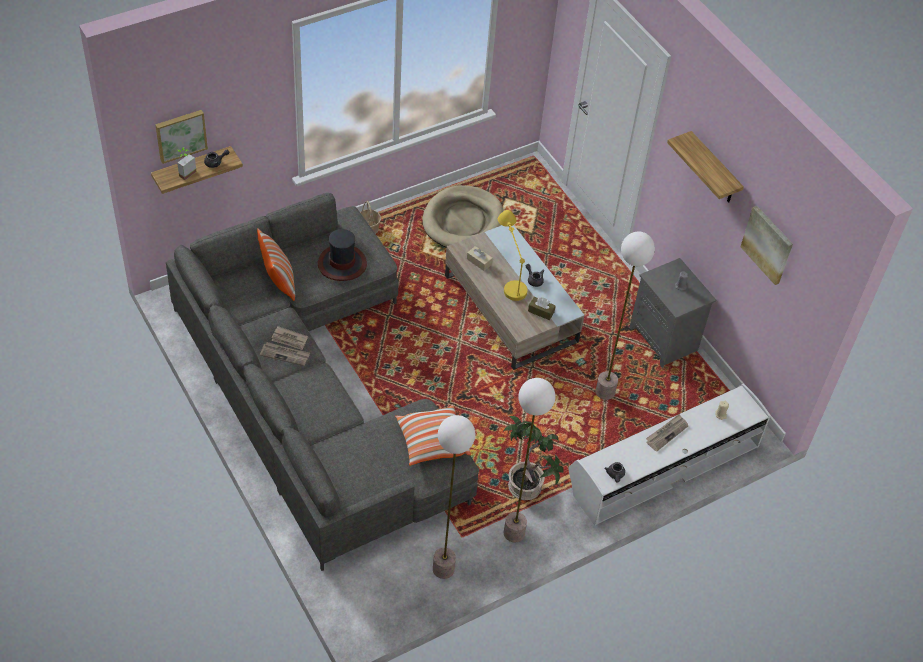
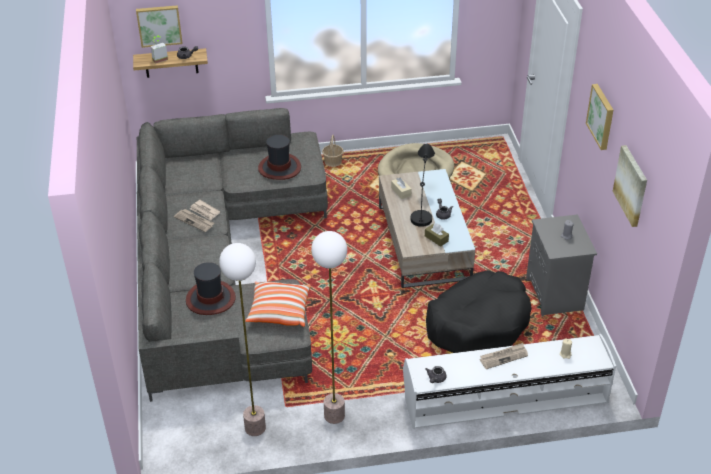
camera: 25 degrees right, 10 degrees down
pillow [257,228,295,301] -> none
yellow table lamp [498,210,527,301] -> black table lamp [411,143,435,227]
potted plant [503,416,564,500] -> none
floor lamp [595,232,655,400] -> black dog bed [426,270,532,353]
shelf [667,131,744,203] -> picture [586,84,613,150]
none -> hat [186,262,236,315]

